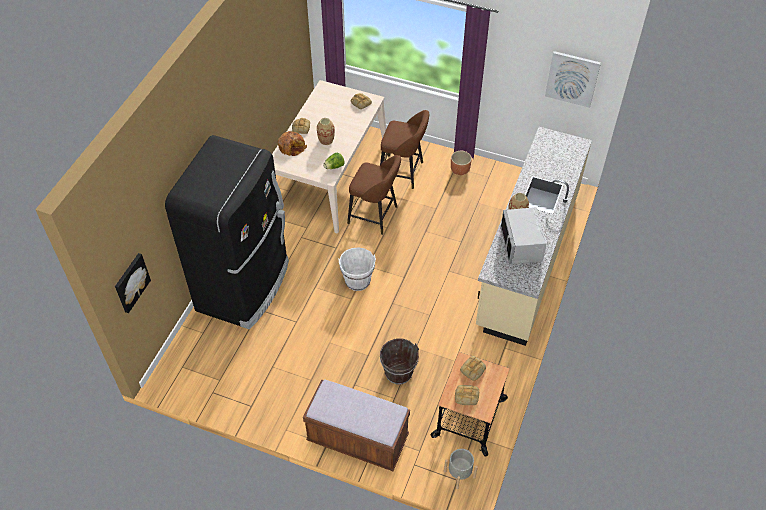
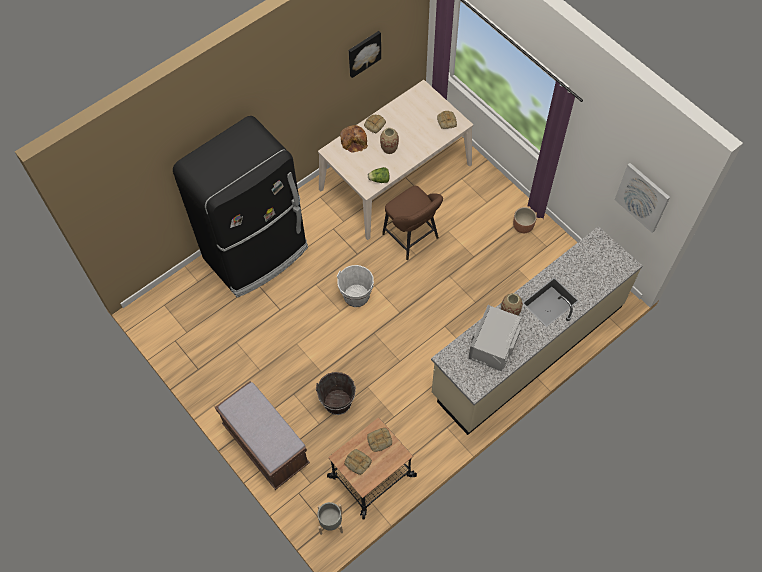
camera: 30 degrees right, 10 degrees up
picture [115,253,151,313] -> picture moved to [349,31,381,78]
brown stool [380,110,429,189] -> none

